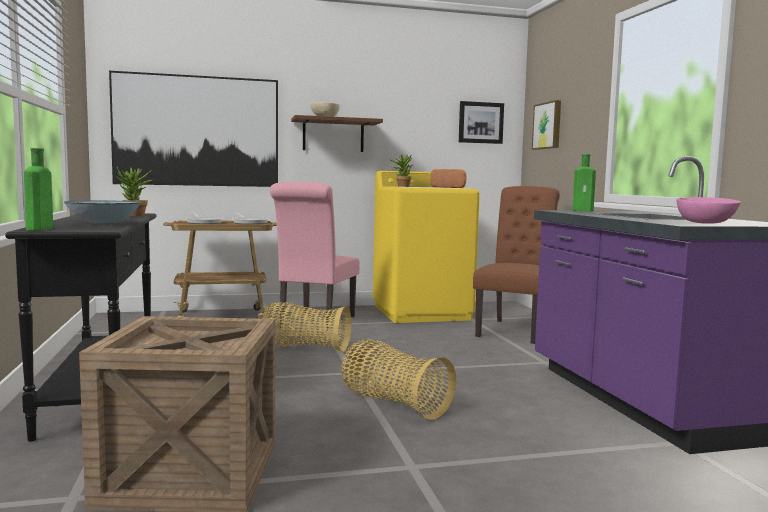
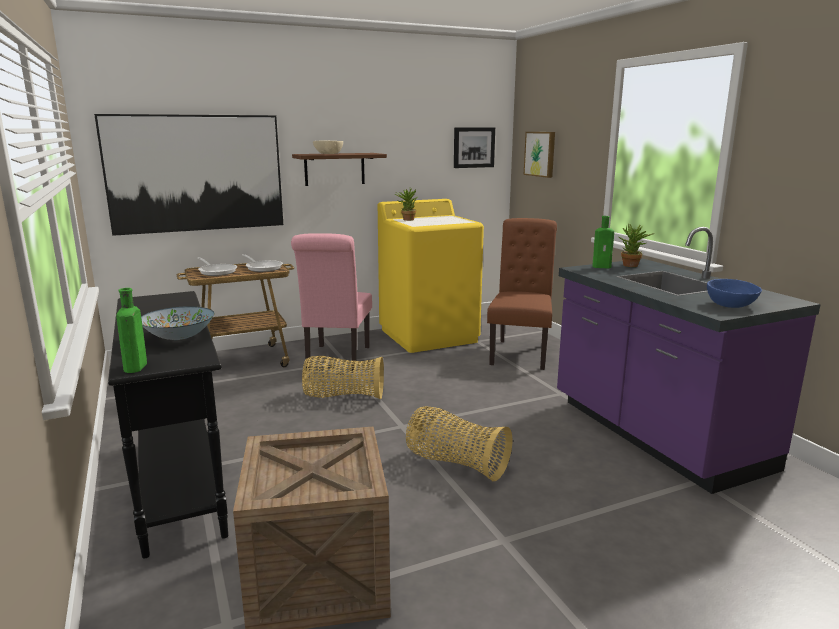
camera: 10 degrees left, 10 degrees up
potted plant [116,167,153,216] -> potted plant moved to [618,223,654,267]
bread [431,169,467,188] -> none
pink bowl [677,197,741,224] -> blue bowl [707,279,762,308]

